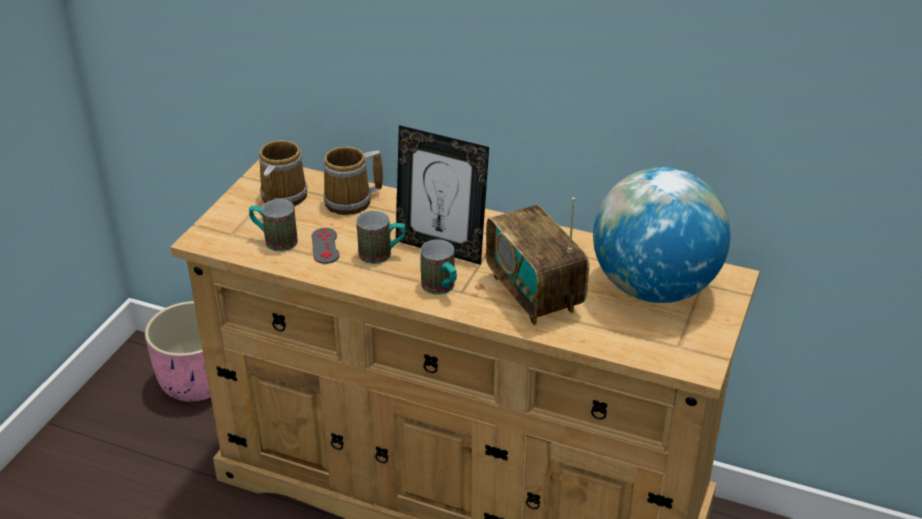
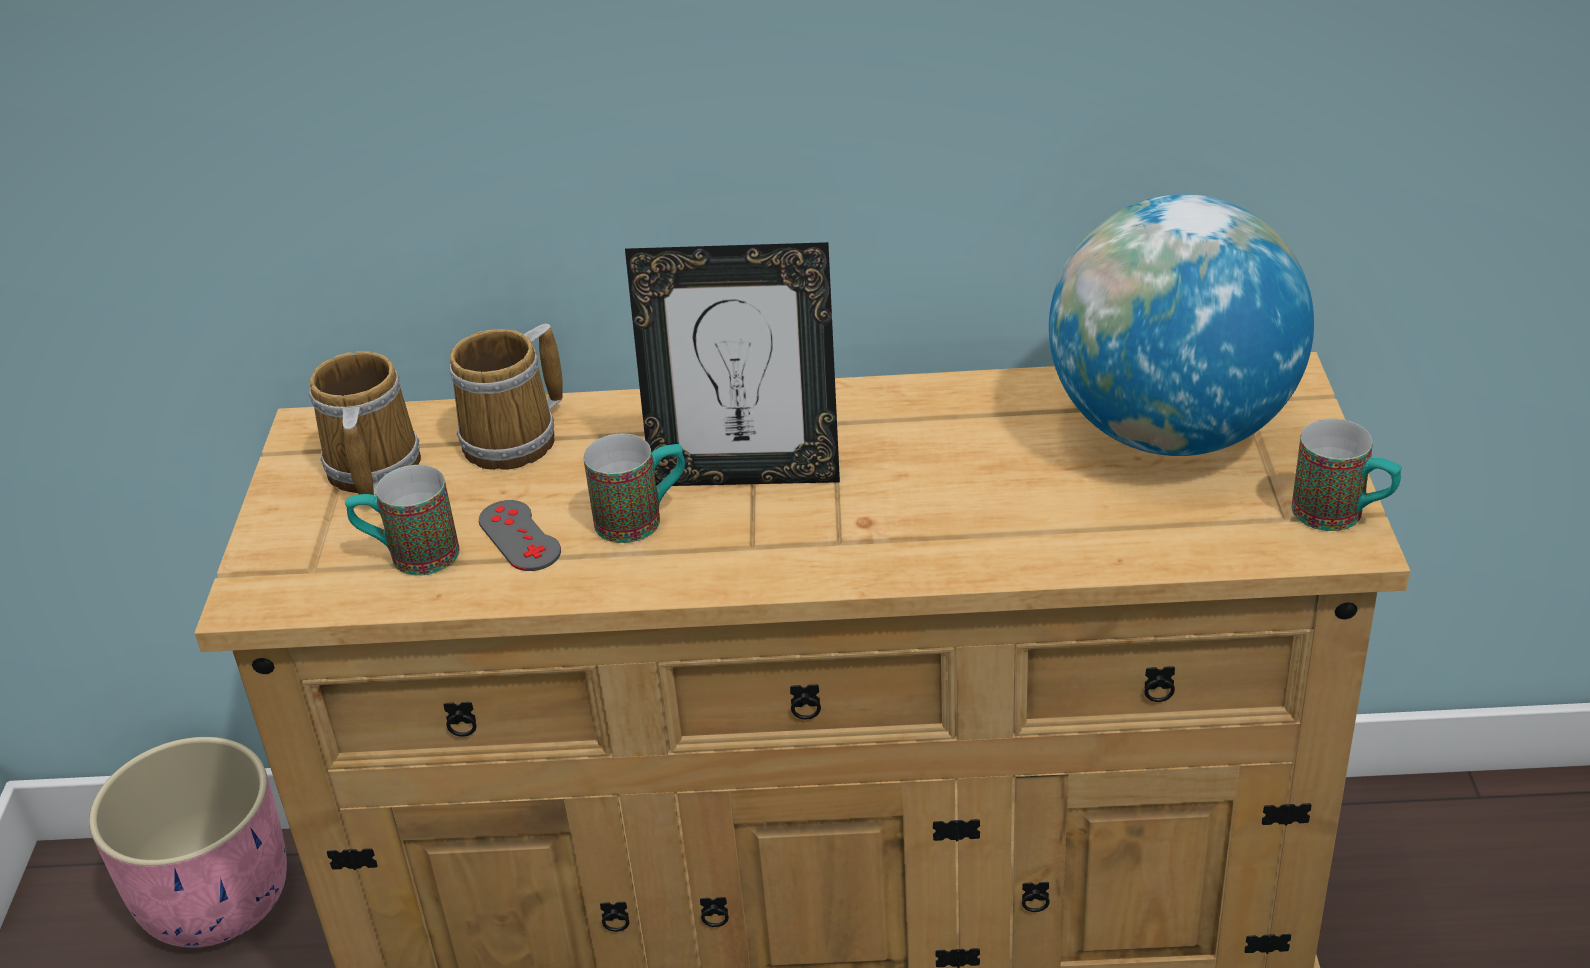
camera: 20 degrees left, 0 degrees up
mug [420,239,457,295] -> mug moved to [1292,419,1402,531]
radio [486,198,589,325] -> none

